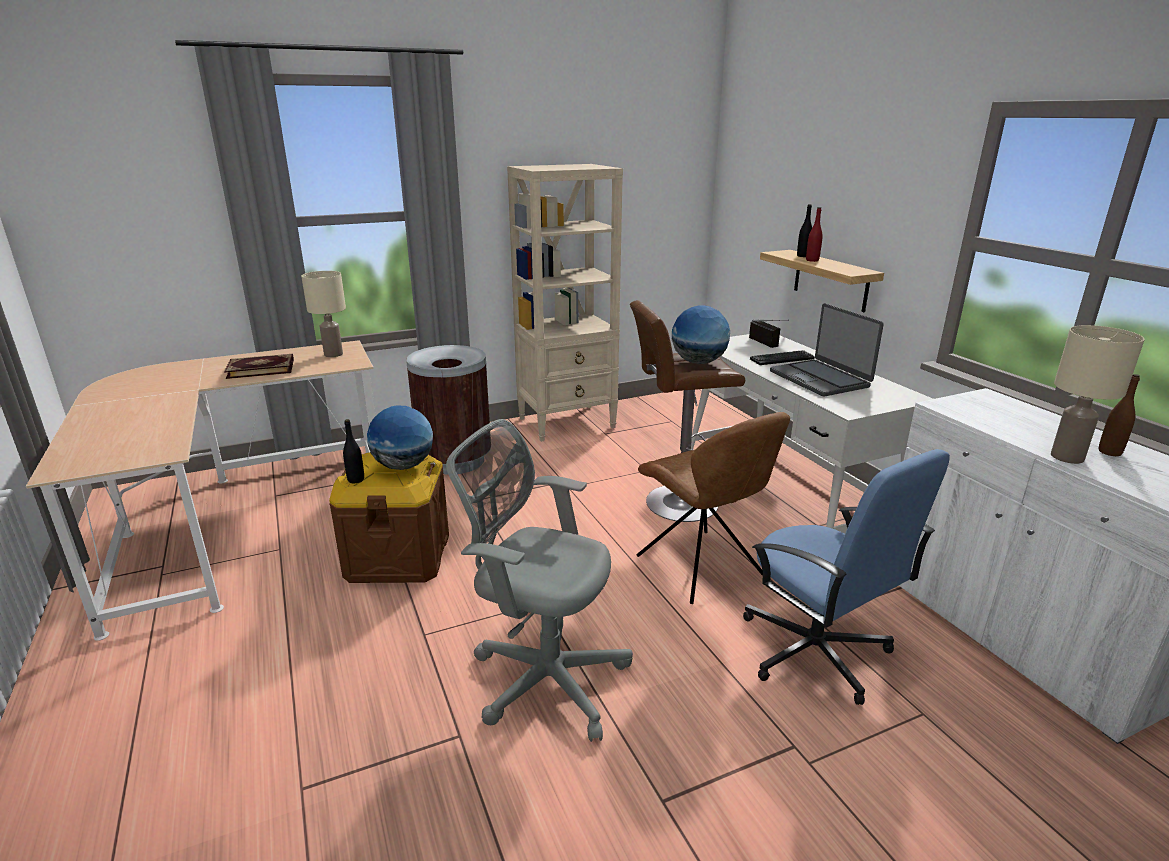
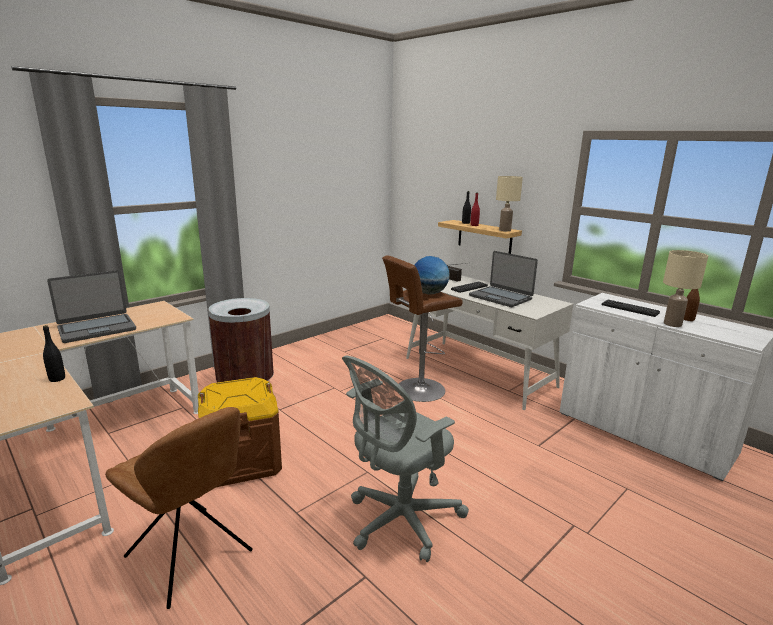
camera: 20 degrees left, 5 degrees down
book [224,354,294,379] -> laptop [47,270,136,343]
beige table lamp [301,271,346,357] -> beige table lamp moved to [496,176,523,231]
black bottle [343,419,364,483] -> black bottle moved to [43,325,65,382]
globe [367,405,433,470] -> none
grey office chair [446,419,633,742] -> grey office chair turned 45 degrees counterclockwise [342,356,469,563]
beige bookcase [507,164,623,442] -> none
brown chair [637,412,790,604] -> brown chair moved to [105,407,253,609]
blue office chair [743,449,950,705] -> none
none -> keyboard [602,300,660,317]

